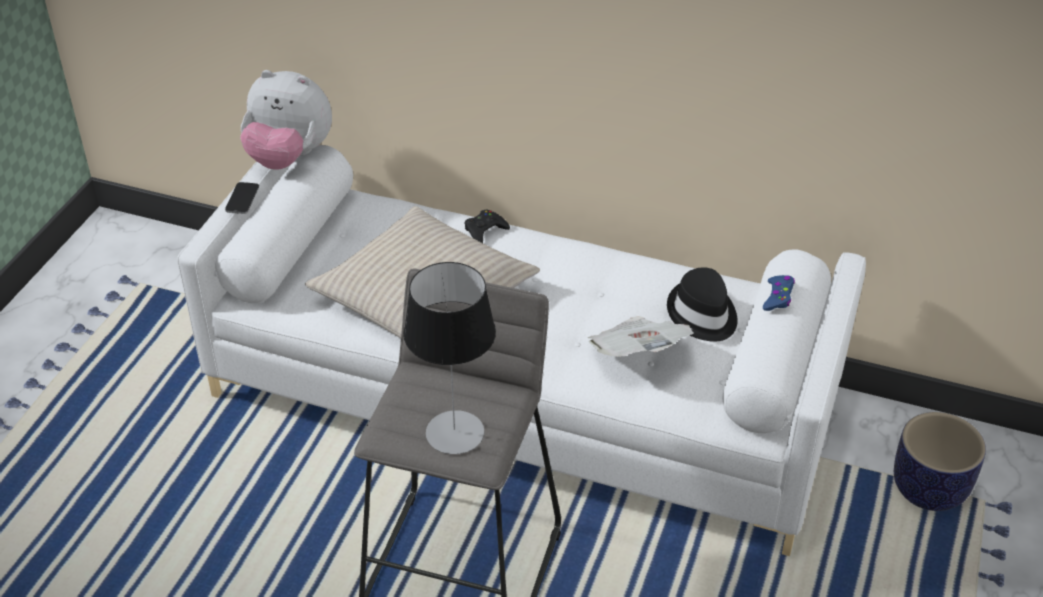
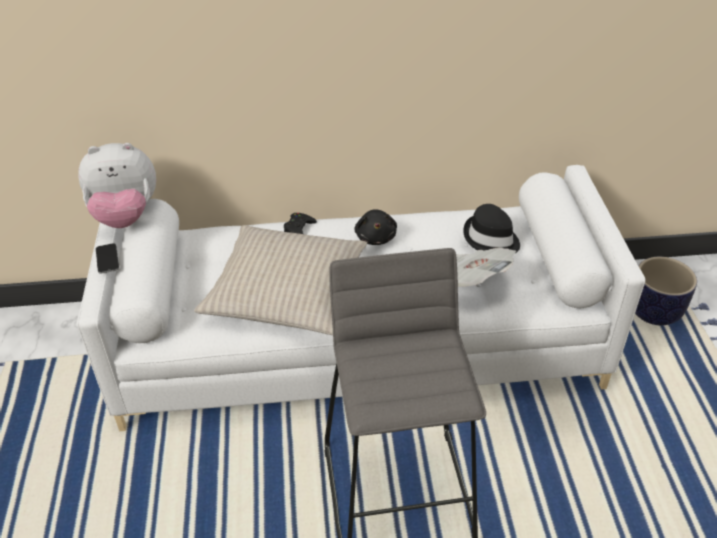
camera: 25 degrees left, 0 degrees up
table lamp [403,262,496,454] -> none
blue game controller [763,275,795,311] -> none
none -> black plush toy [354,209,397,245]

